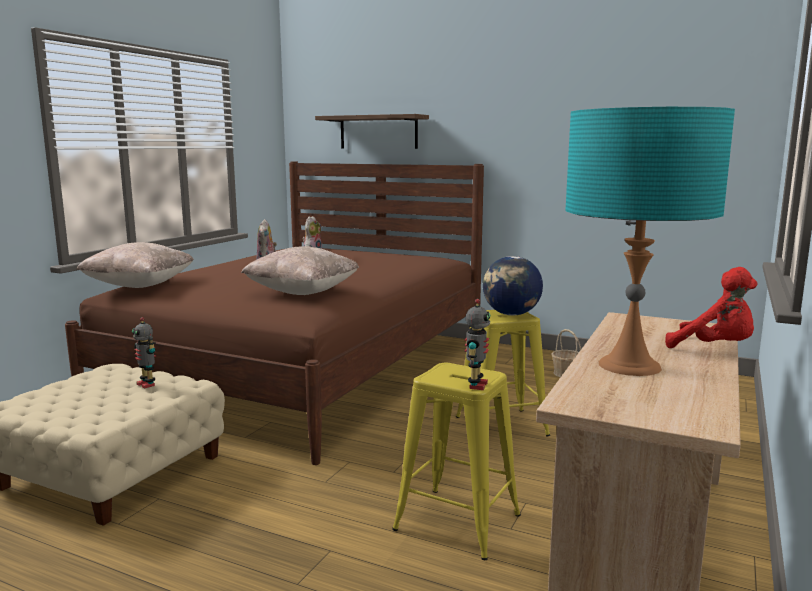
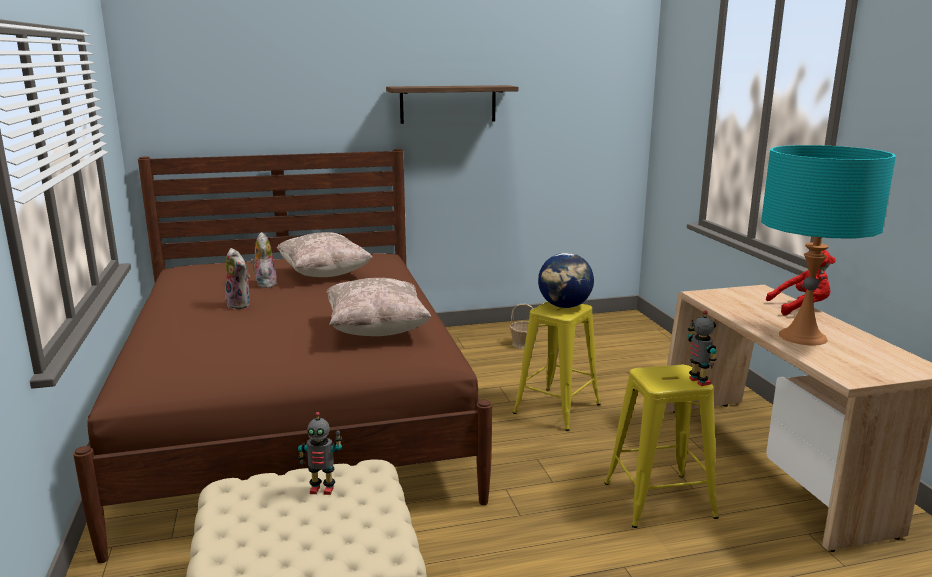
camera: 40 degrees left, 5 degrees up
beige pillow [76,242,194,288] -> beige pillow moved to [277,232,373,277]
shelf [315,114,429,149] -> shelf moved to [386,85,518,124]

